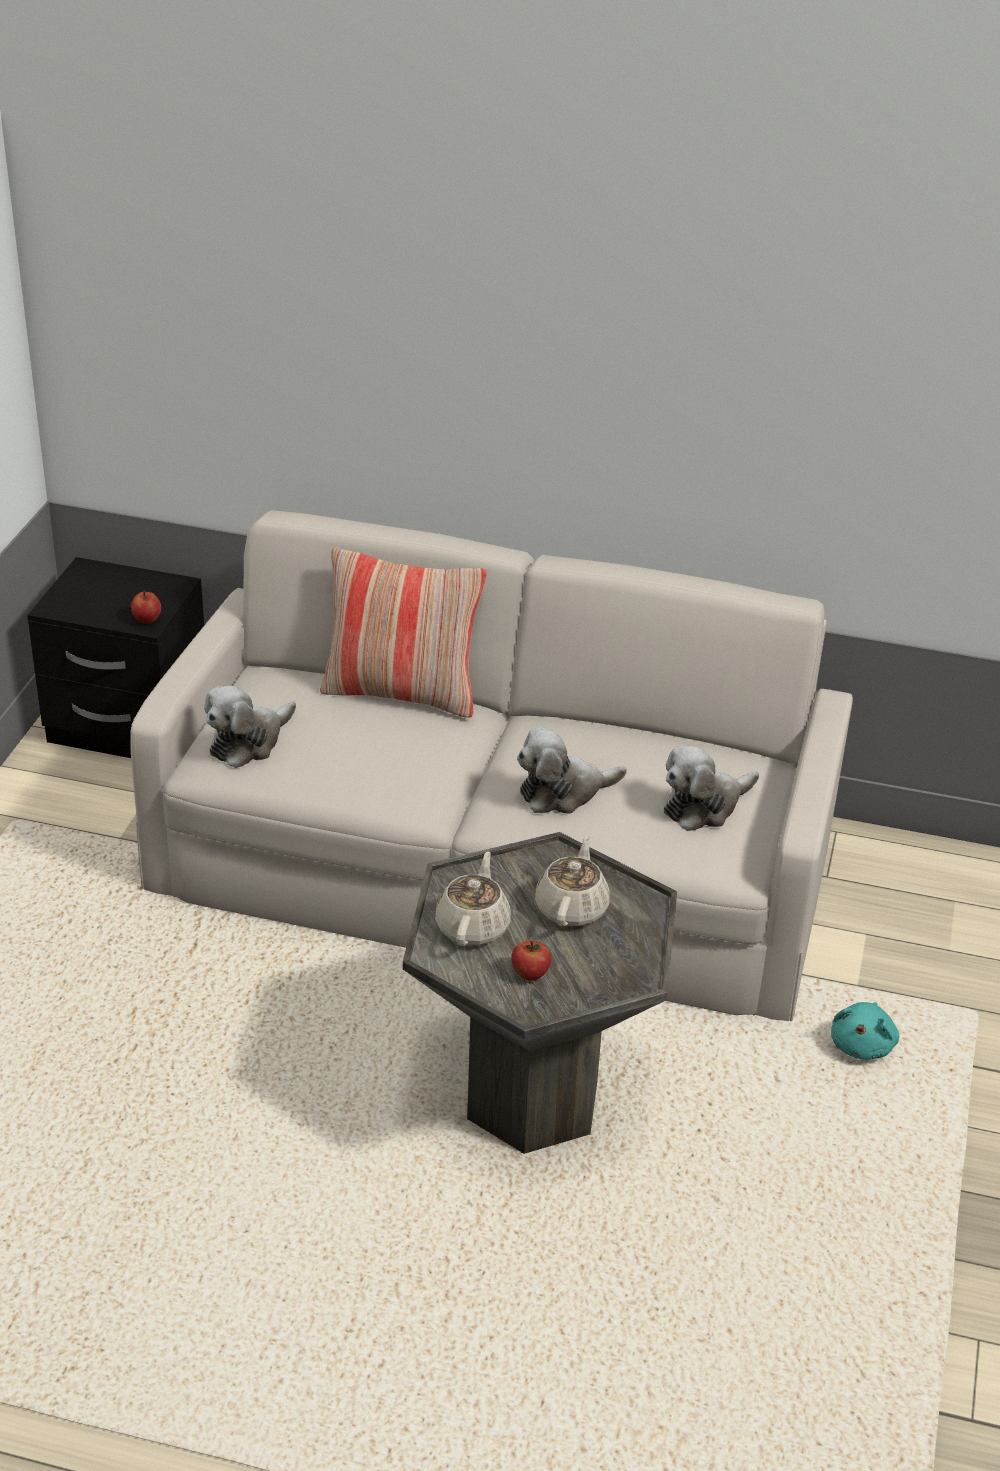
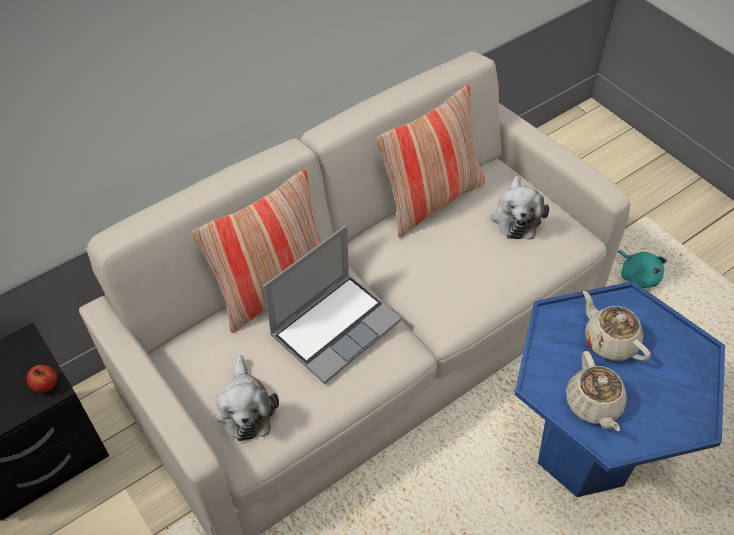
camera: 50 degrees left, 15 degrees up
grey side table [403,832,677,1154] -> blue side table [514,281,725,497]
beige teapot [435,851,511,946] -> beige teapot turned 150 degrees counterclockwise [566,351,627,431]
apple [511,941,551,981] -> none
plush toy [517,728,627,814] -> none
none -> laptop [263,225,401,384]
none -> pillow [376,85,485,237]

